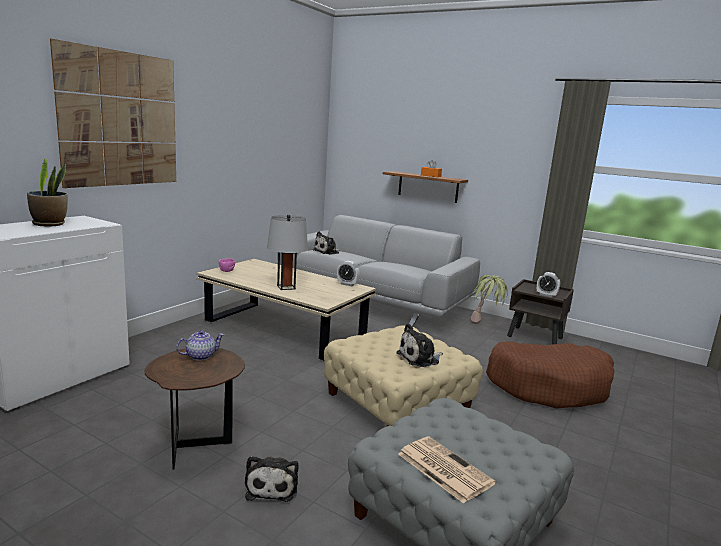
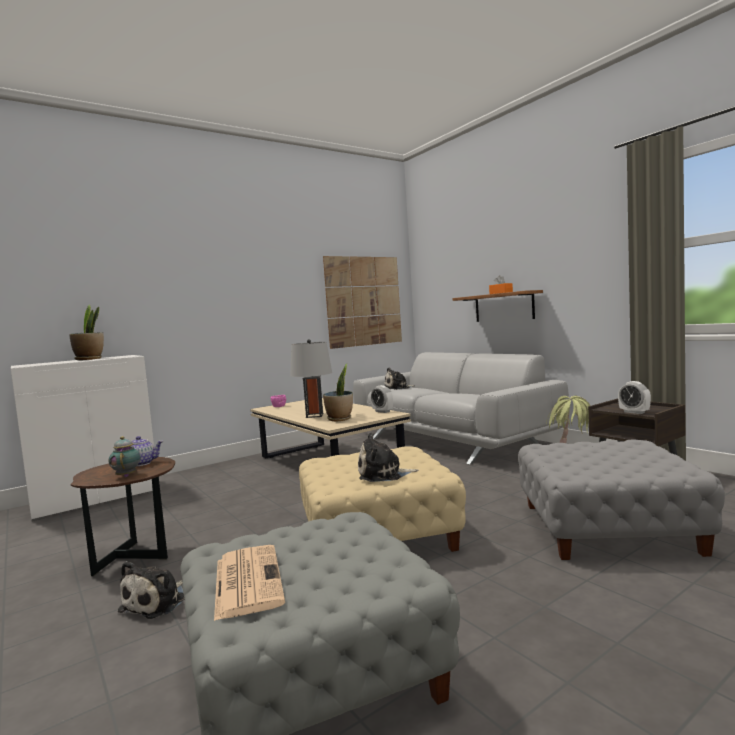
camera: 25 degrees right, 10 degrees down
picture [50,39,176,188] -> picture moved to [323,256,402,349]
brown dog bed [486,342,615,409] -> grey ottoman [518,439,725,560]
none -> teapot [108,436,141,477]
none -> potted plant [323,364,353,421]

